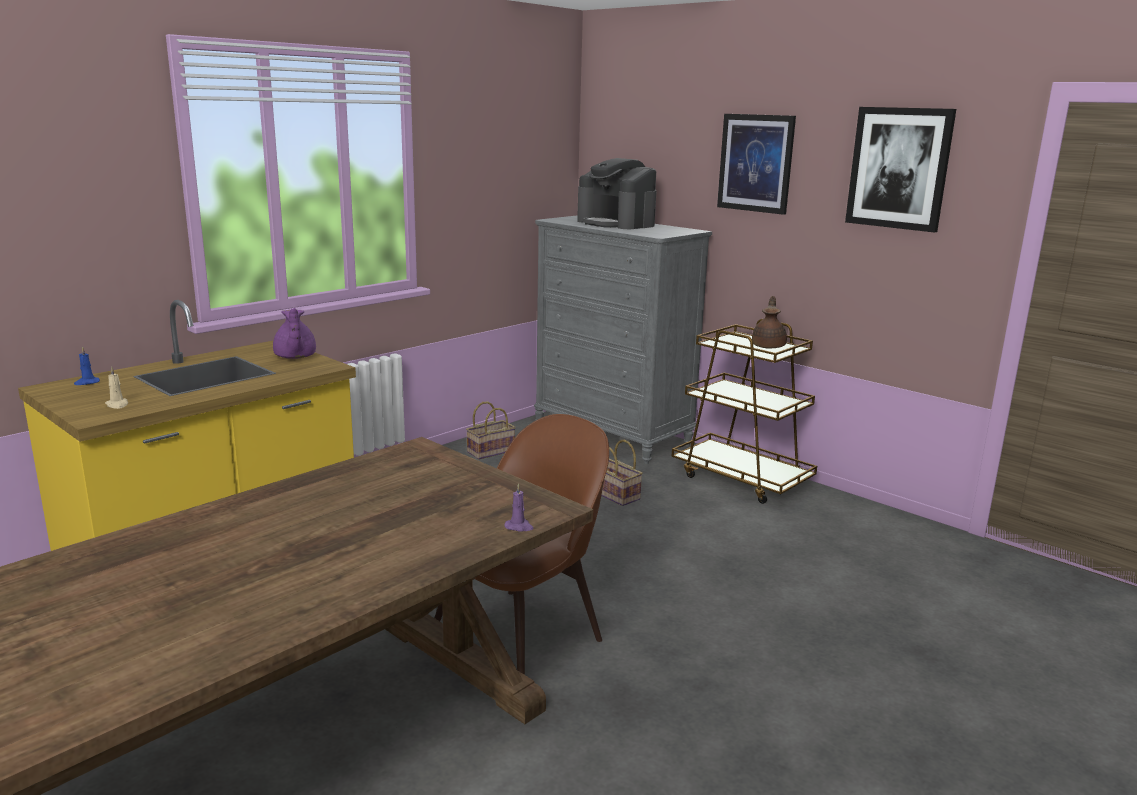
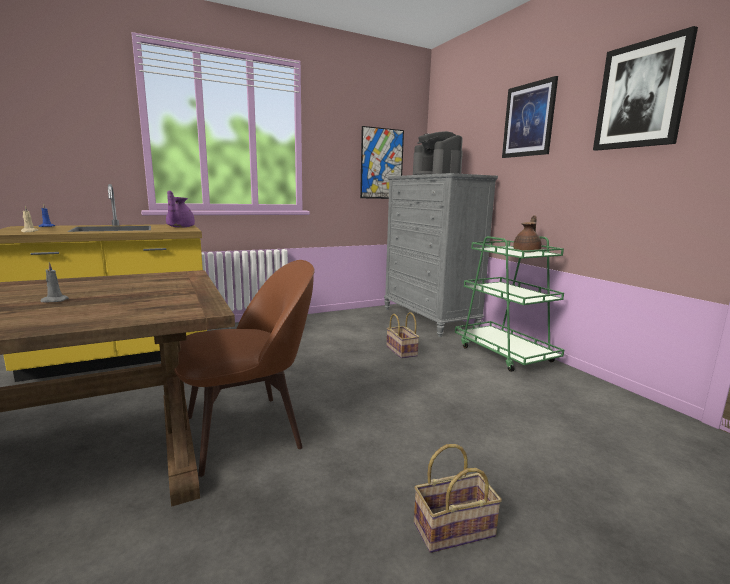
camera: 20 degrees right, 5 degrees down
basket [466,401,516,460] -> basket moved to [414,444,502,553]
purple candle [504,483,534,532] -> none
brown cart [671,319,817,504] -> green cart [455,236,564,372]
none -> grey candle [40,262,69,302]
none -> picture [360,126,404,199]

